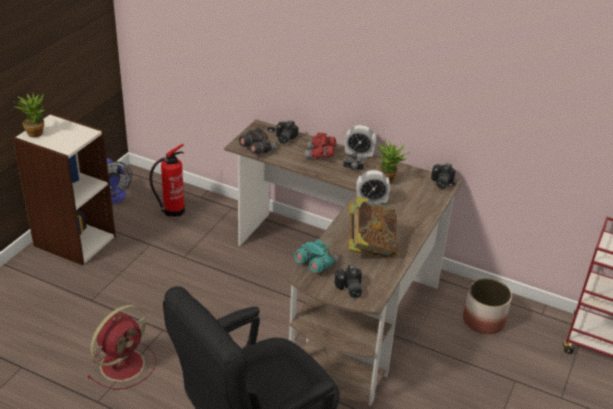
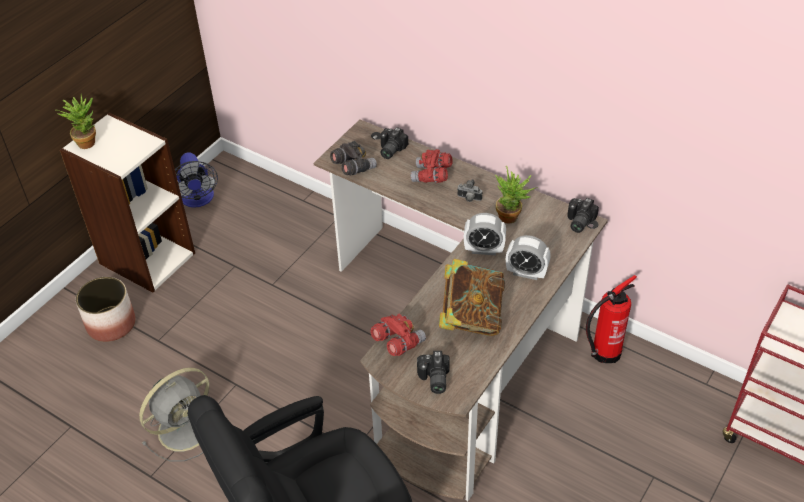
camera: 10 degrees right, 10 degrees up
red fan [87,305,157,389] -> grey fan [139,368,209,462]
fire extinguisher [149,144,185,217] -> fire extinguisher moved to [586,275,637,363]
turquoise binoculars [294,239,339,272] -> red binoculars [371,314,426,356]
alarm clock [345,125,376,159] -> alarm clock moved to [506,235,551,280]
planter [463,278,512,334] -> planter moved to [76,277,136,342]

